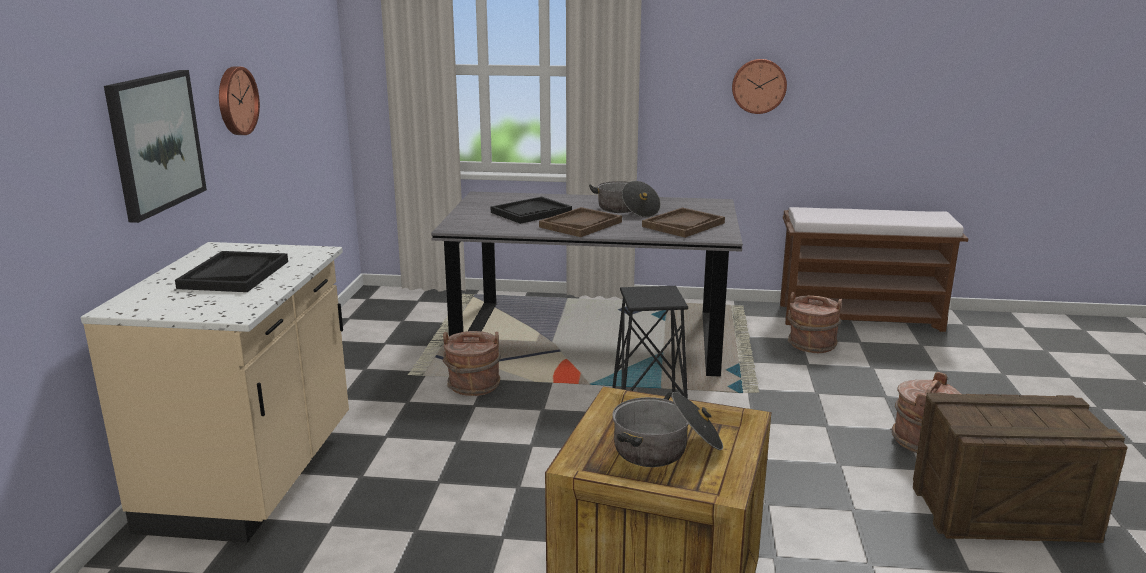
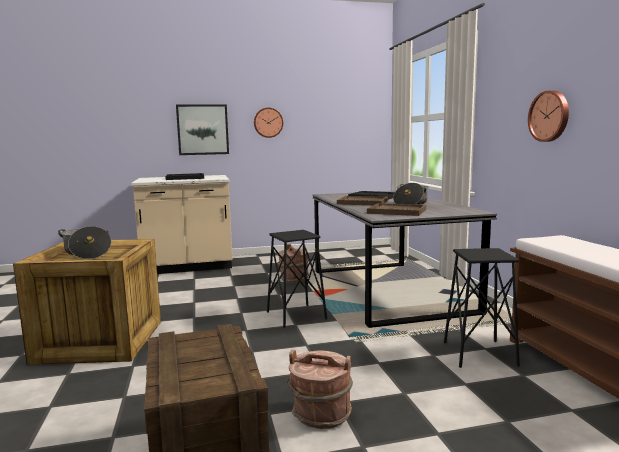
camera: 70 degrees right, 10 degrees down
brown bucket [787,292,842,353] -> black stool [444,248,520,368]

